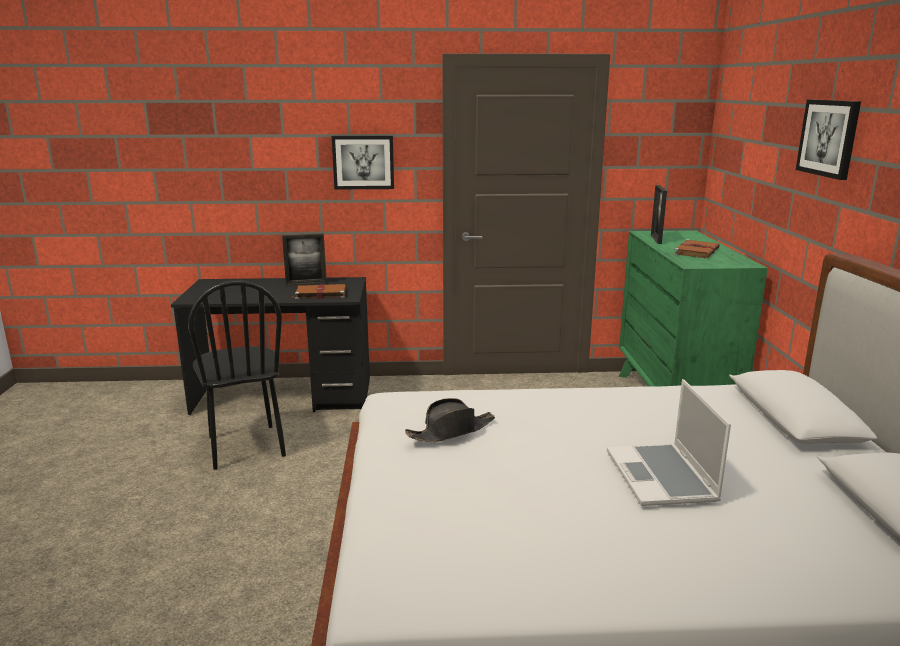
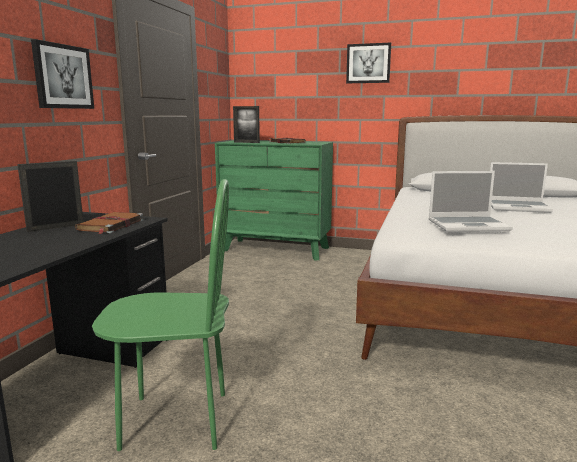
camera: 70 degrees left, 5 degrees down
black chair [188,280,286,470] -> green chair [92,179,229,451]
picture frame [282,233,327,286] -> picture frame turned 135 degrees counterclockwise [17,161,83,232]
black hat [405,398,495,442] -> laptop [429,171,513,232]

